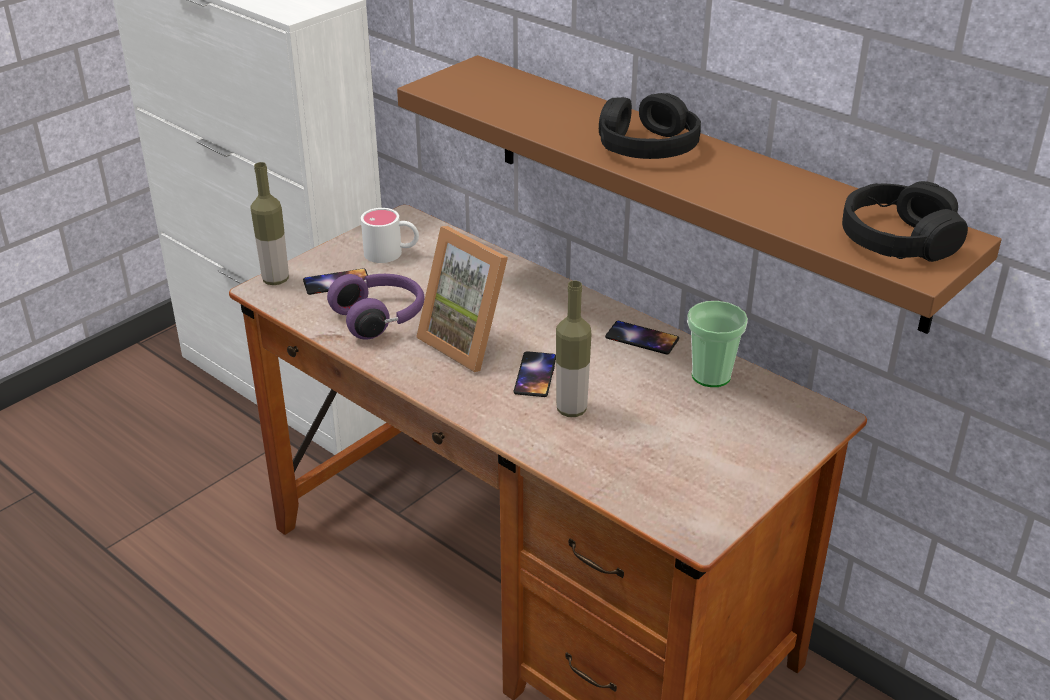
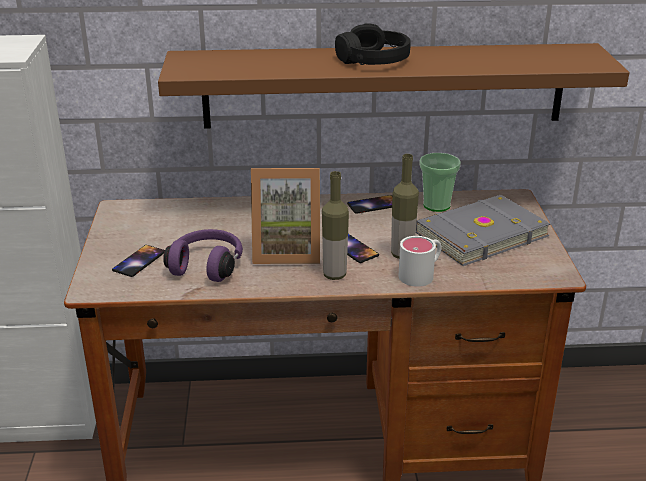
camera: 45 degrees left, 5 degrees down
bottle [250,162,289,285] -> bottle moved to [322,171,349,280]
white mug [361,208,419,263] -> white mug moved to [398,236,441,287]
black headphones [842,181,968,262] -> none
none -> grey book [416,195,551,266]

